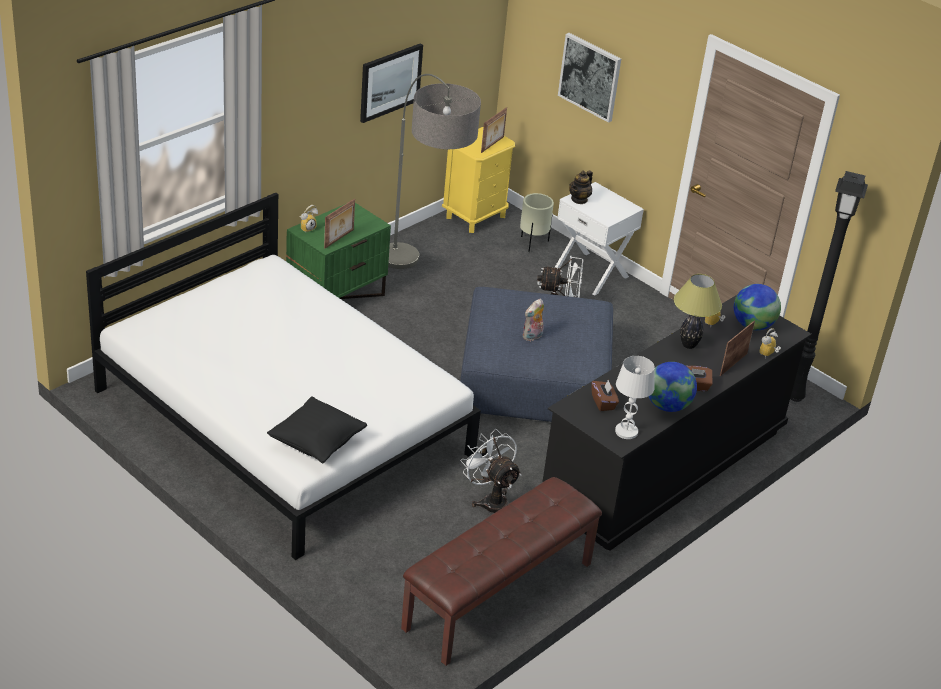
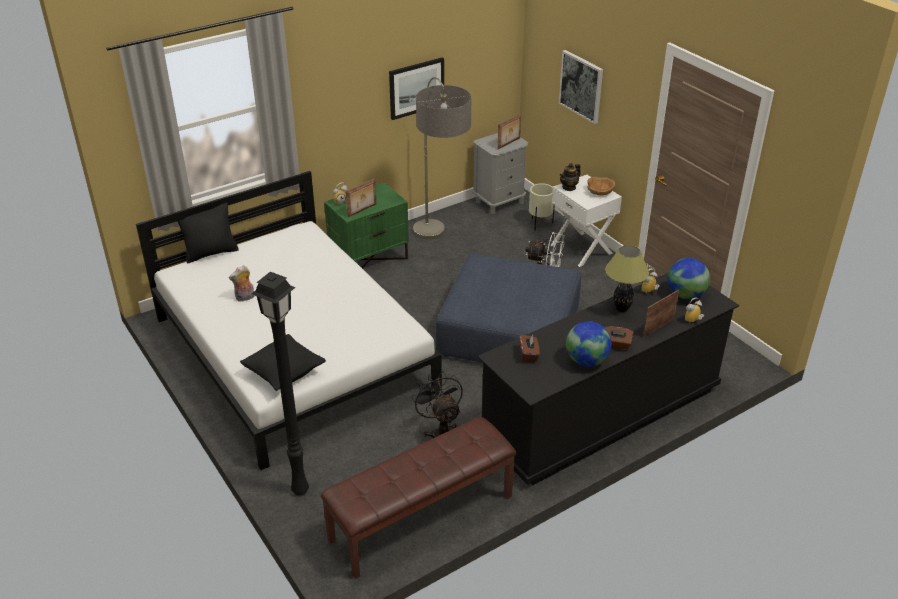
camera: 15 degrees right, 0 degrees up
yellow nightstand [442,127,515,233] -> grey nightstand [472,133,528,214]
white fan [461,429,522,513] -> black fan [411,371,463,438]
plush toy [523,299,544,341] -> plush toy moved to [229,265,254,302]
white table lamp [615,356,655,439] -> none
black floor lamp [790,171,868,402] -> black floor lamp moved to [252,272,309,496]
none -> black pillow [177,203,239,264]
none -> brown bowl [587,177,615,196]

